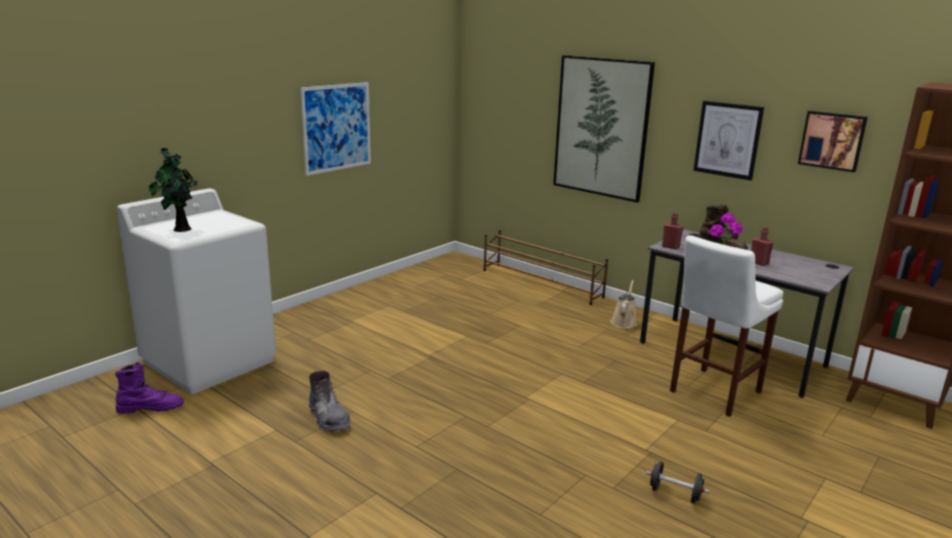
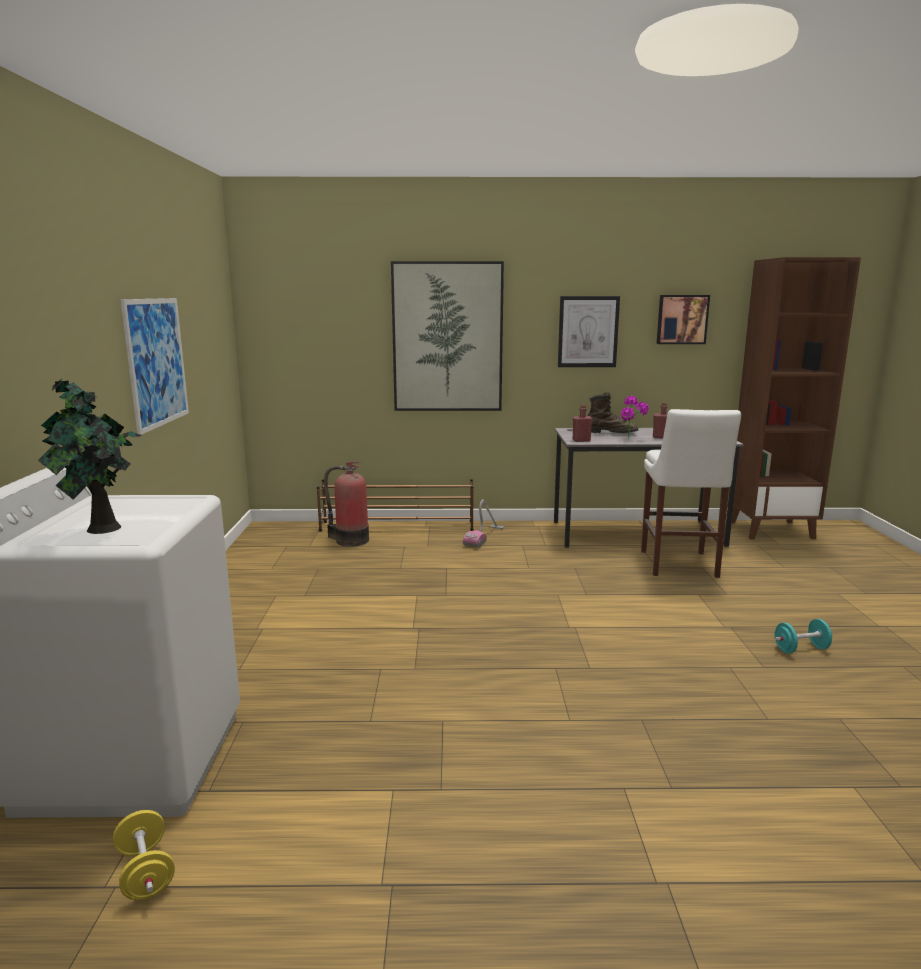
camera: 40 degrees left, 5 degrees down
purple boot [115,362,184,414] -> yellow dumbbell [113,810,175,900]
grey boot [309,371,351,433] -> none
beige watering can [610,280,637,329] -> none
black dumbbell [646,461,709,504] -> turquoise dumbbell [774,619,832,653]
none -> fire extinguisher [324,462,369,547]
none -> vacuum cleaner [463,499,504,548]

